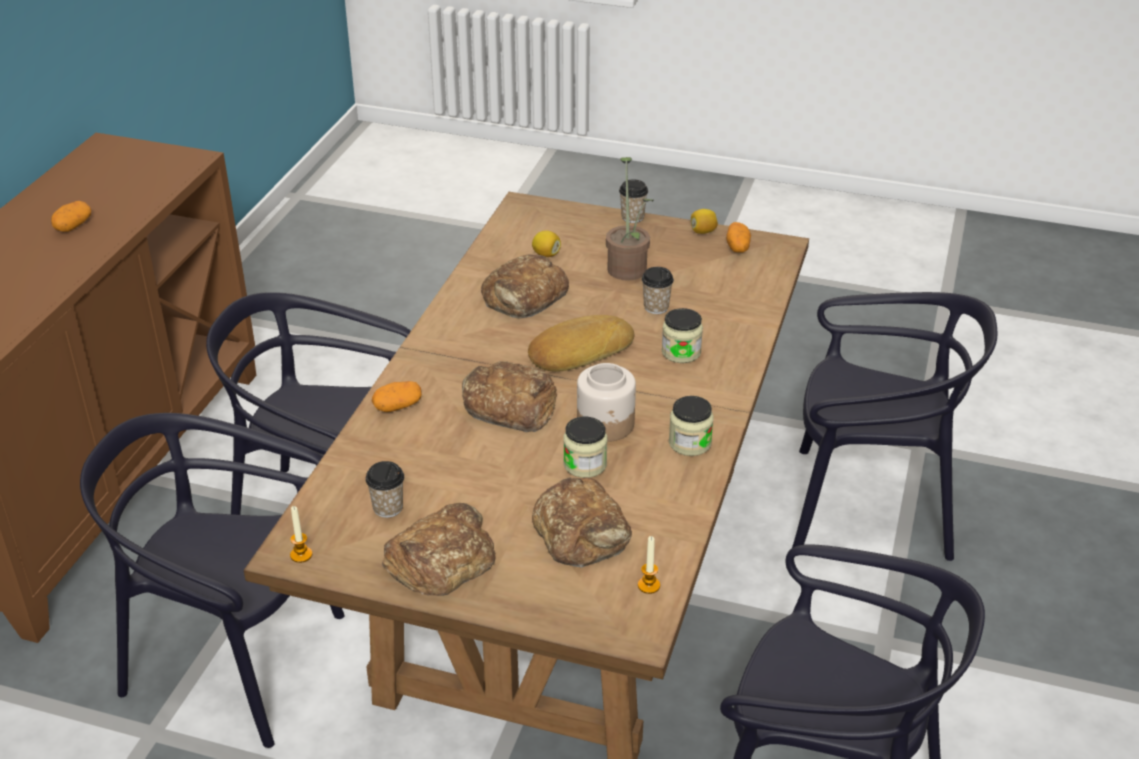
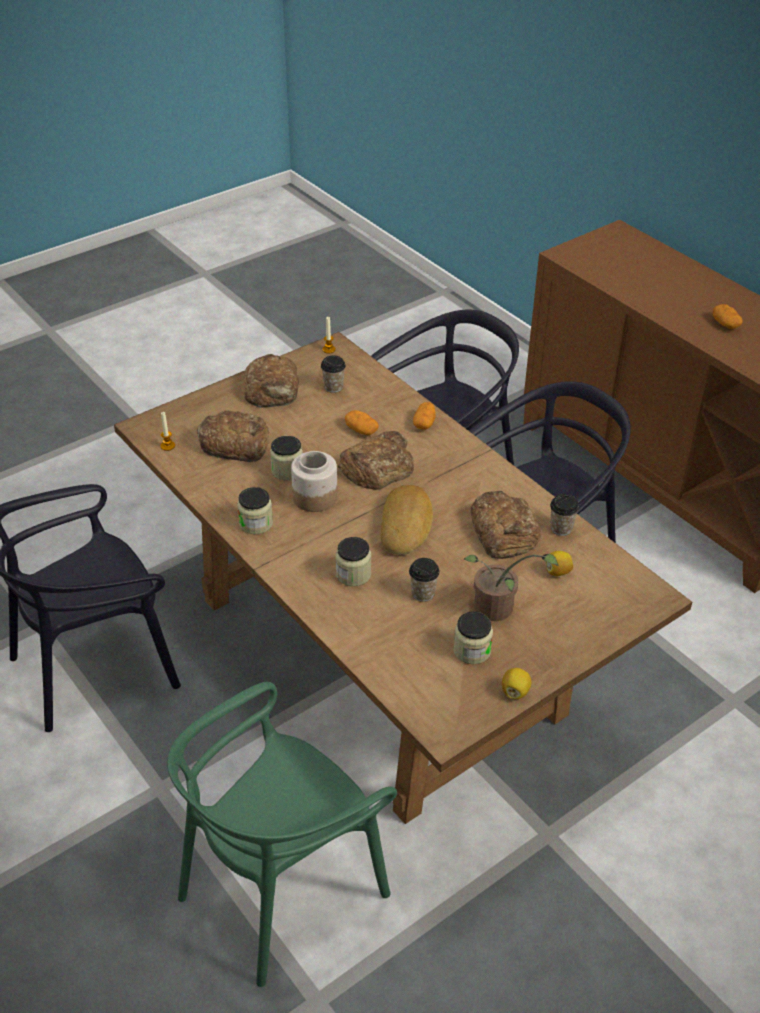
camera: 125 degrees right, 5 degrees up
cup [619,179,648,223] -> cup moved to [550,494,579,536]
potato [726,222,751,253] -> potato moved to [345,410,379,435]
black chair [792,292,997,561] -> green chair [167,682,397,987]
none -> jar [453,611,493,664]

